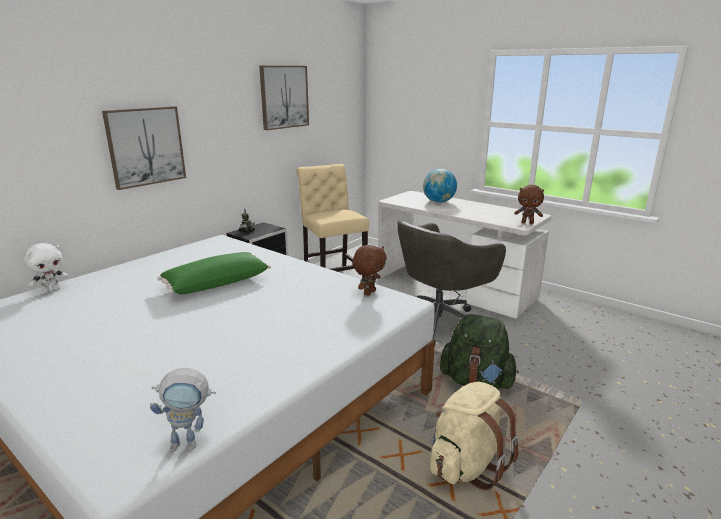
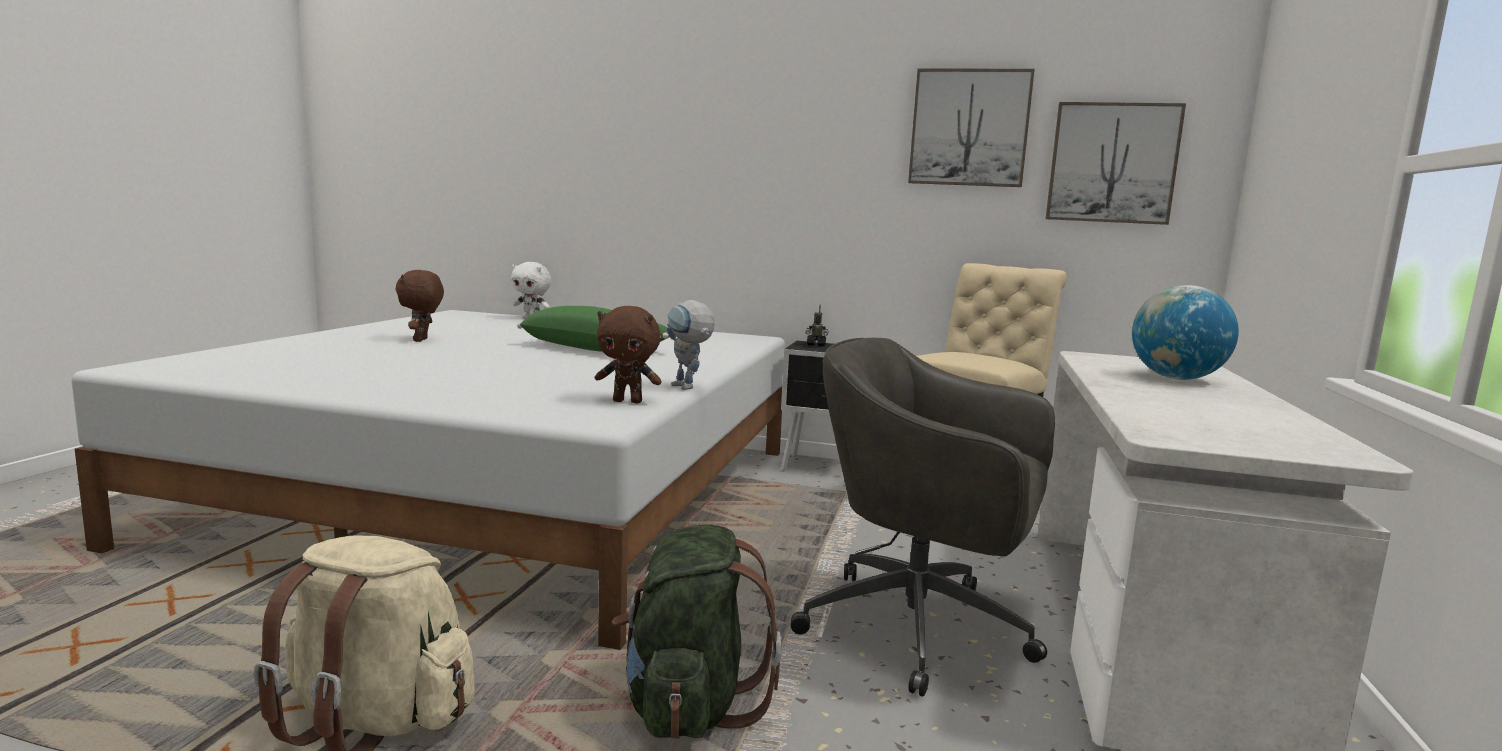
camera: 65 degrees right, 10 degrees down
picture [102,106,186,190] -> picture moved to [1046,102,1186,225]
toy robot [150,368,216,452] -> toy robot moved to [667,300,715,390]
brown plush toy [514,185,544,224] -> brown plush toy moved to [395,270,444,342]

